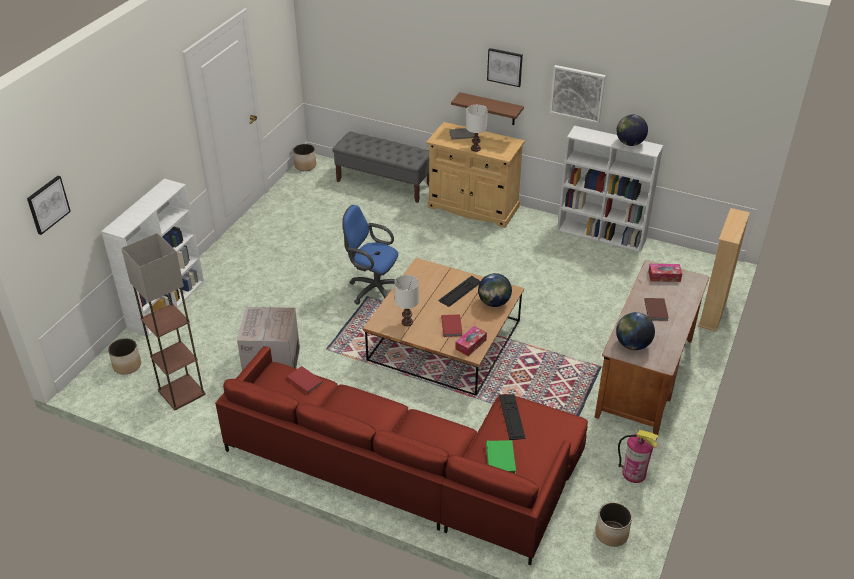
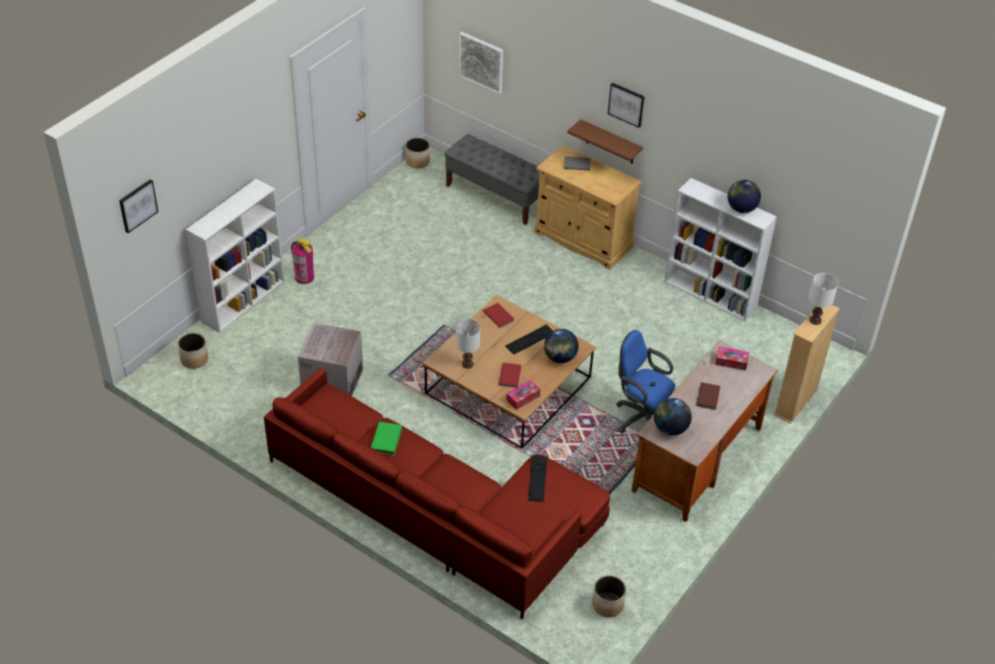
camera: 10 degrees right, 5 degrees up
floor lamp [121,233,206,410] -> none
red book [287,366,323,394] -> red book moved to [483,303,514,328]
blue office chair [342,205,398,305] -> blue office chair moved to [616,330,675,434]
white table lamp [466,105,488,152] -> white table lamp moved to [808,273,838,325]
green book [486,440,516,474] -> green book moved to [371,421,402,455]
picture [550,65,606,123] -> picture moved to [459,32,503,95]
fire extinguisher [618,430,658,483] -> fire extinguisher moved to [291,238,314,284]

